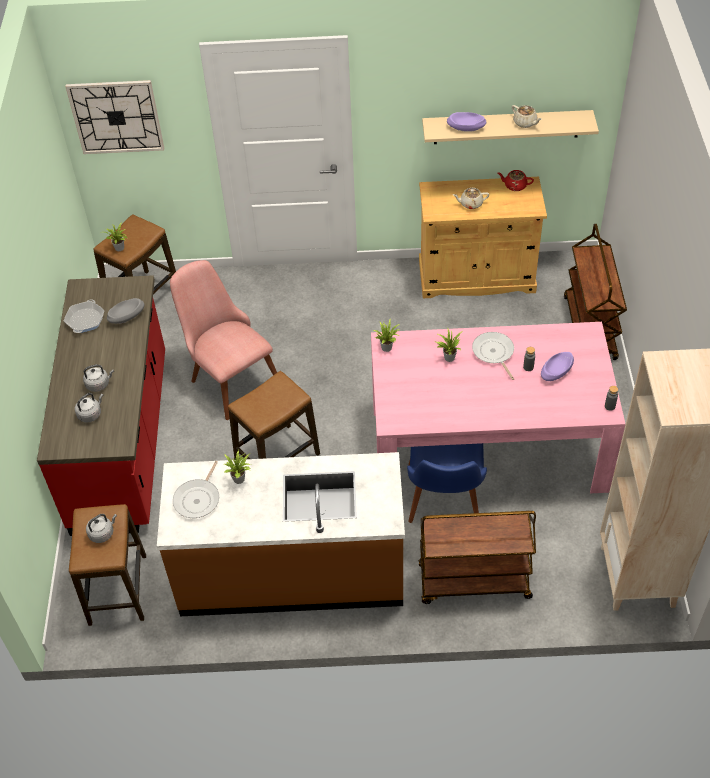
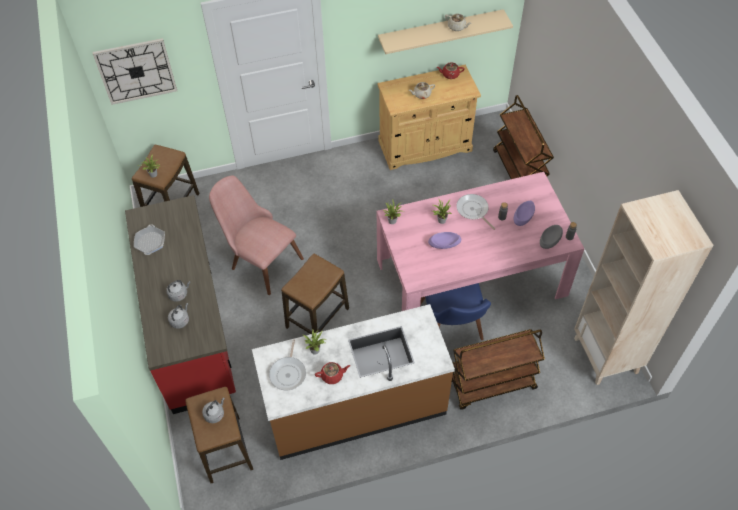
camera: 15 degrees left, 5 degrees up
grey bowl [107,298,144,324] -> grey bowl moved to [540,225,563,249]
purple bowl [447,112,486,132] -> purple bowl moved to [428,232,461,249]
none -> red teapot [315,362,351,384]

